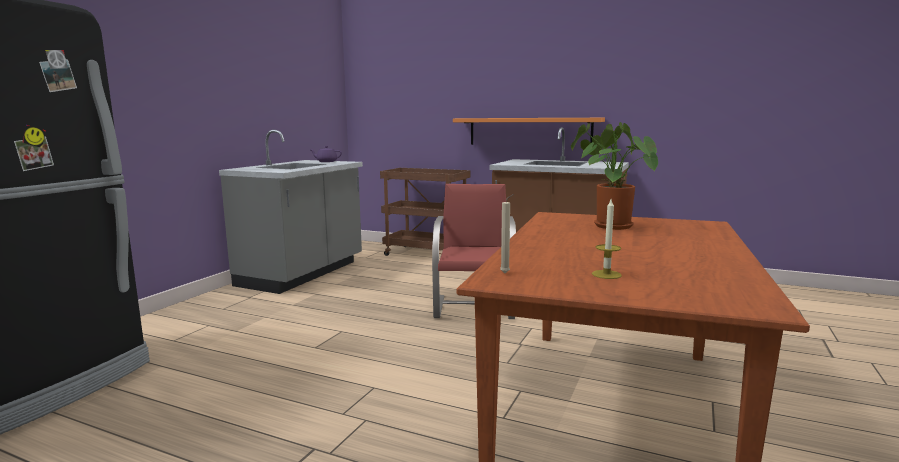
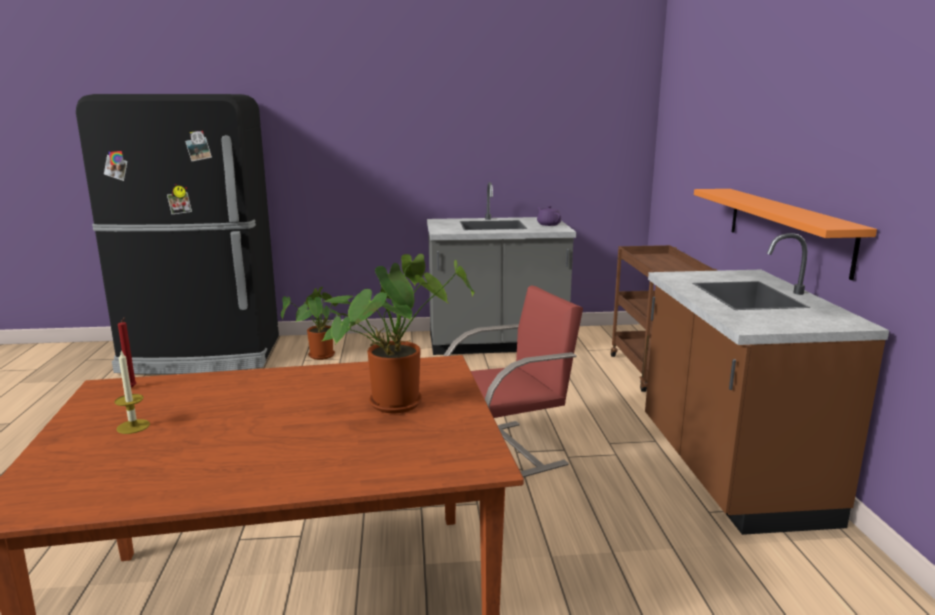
camera: 60 degrees right, 5 degrees up
beige candle [500,194,514,273] -> red candle [118,317,136,387]
none -> potted plant [281,287,350,360]

